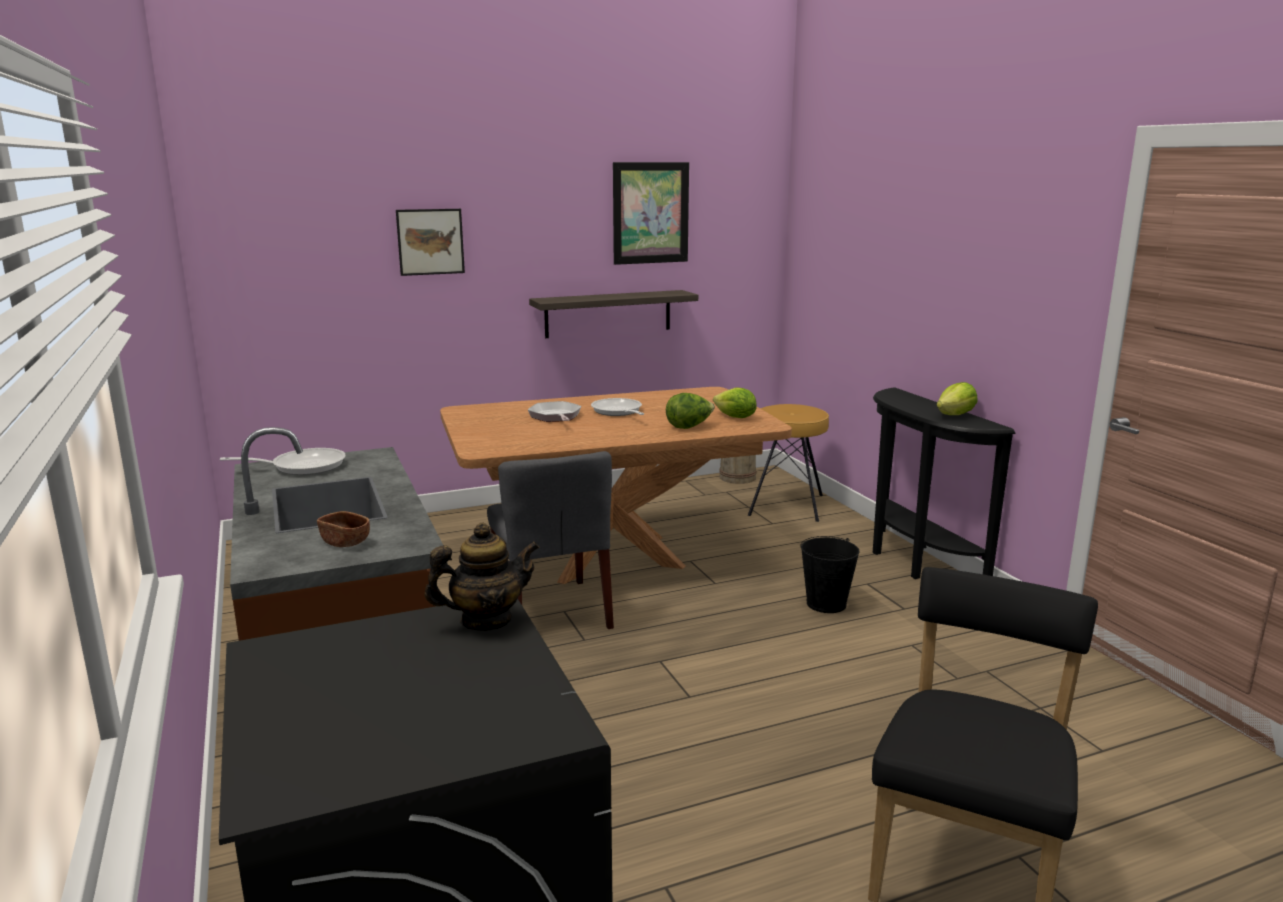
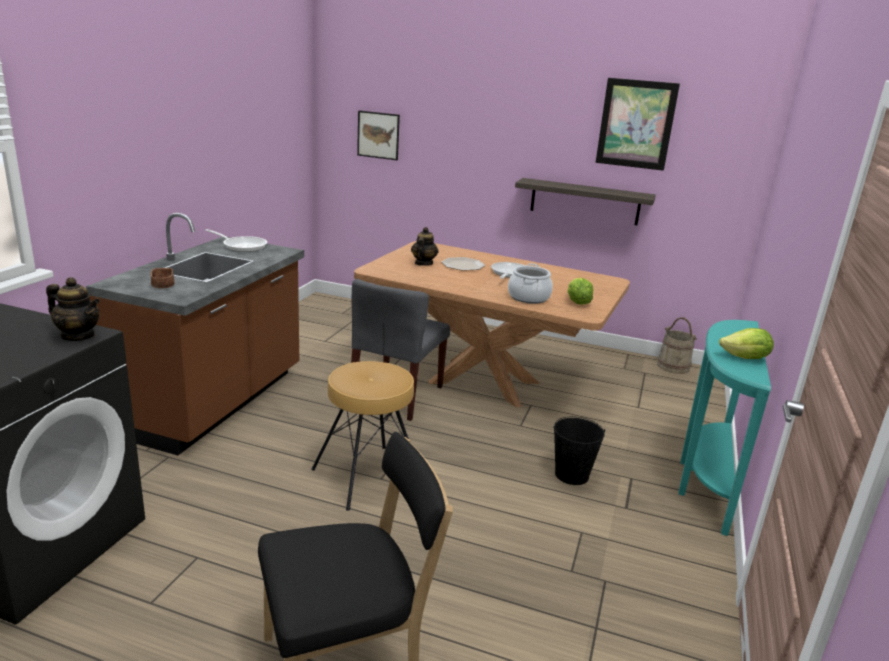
camera: 40 degrees right, 5 degrees up
picture [396,209,465,276] -> picture moved to [357,111,400,160]
frying pan [528,401,582,422] -> plate [442,257,485,271]
lettuce [666,393,715,429] -> cooking pot [508,263,553,304]
brown stool [748,404,829,522] -> brown stool moved to [311,361,414,511]
black console table [873,387,1015,579] -> turquoise console table [678,320,771,536]
none -> teapot [411,227,438,266]

